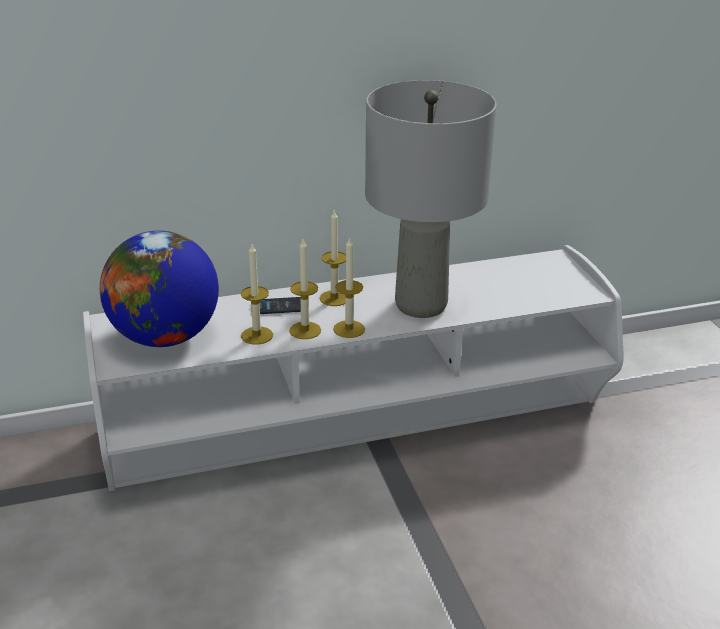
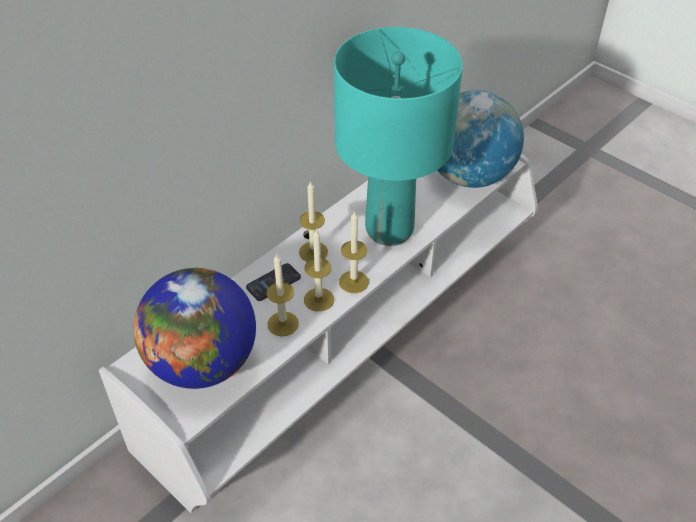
camera: 30 degrees left, 15 degrees up
grey table lamp [365,80,497,318] -> turquoise table lamp [334,27,463,246]
none -> globe [437,90,524,188]

